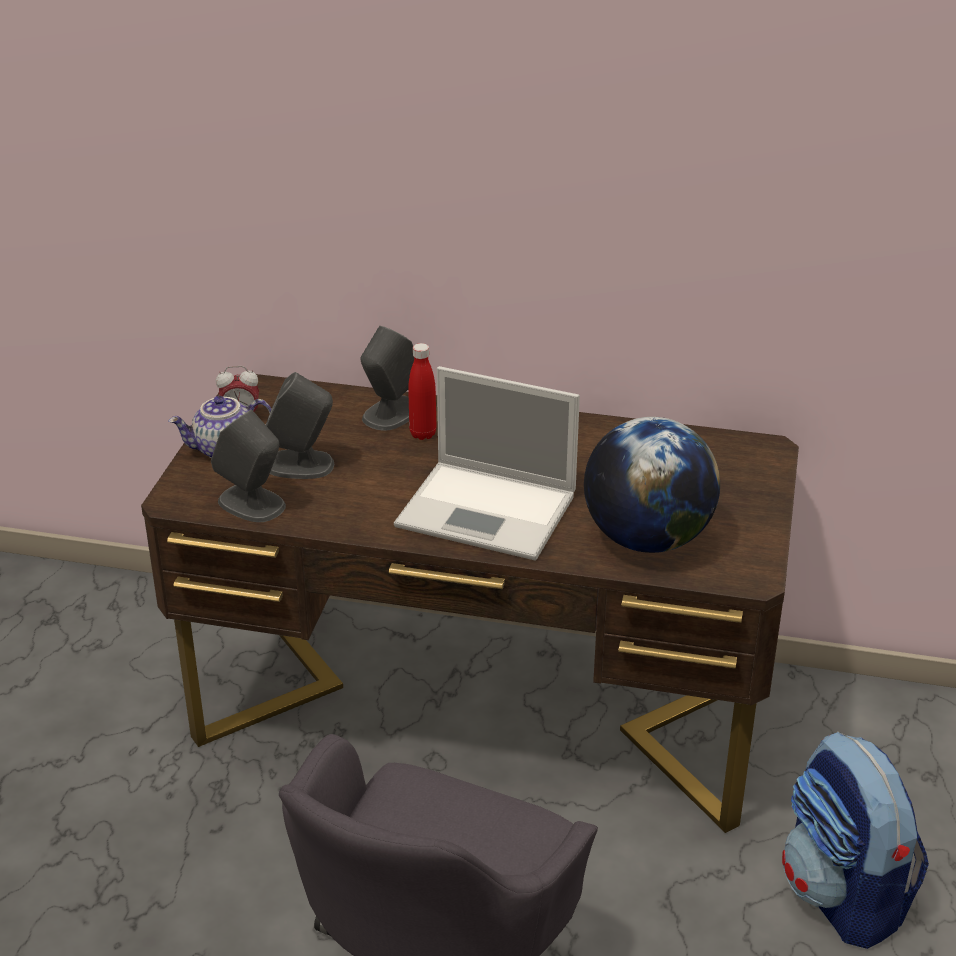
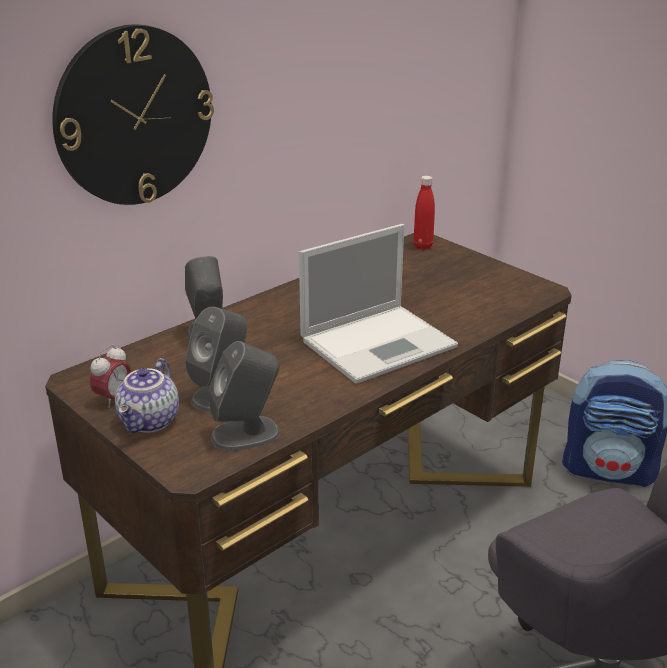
camera: 55 degrees left, 5 degrees down
red bottle [408,343,436,440] -> red bottle moved to [414,176,435,250]
globe [584,417,720,553] -> none
none -> wall clock [52,24,214,205]

